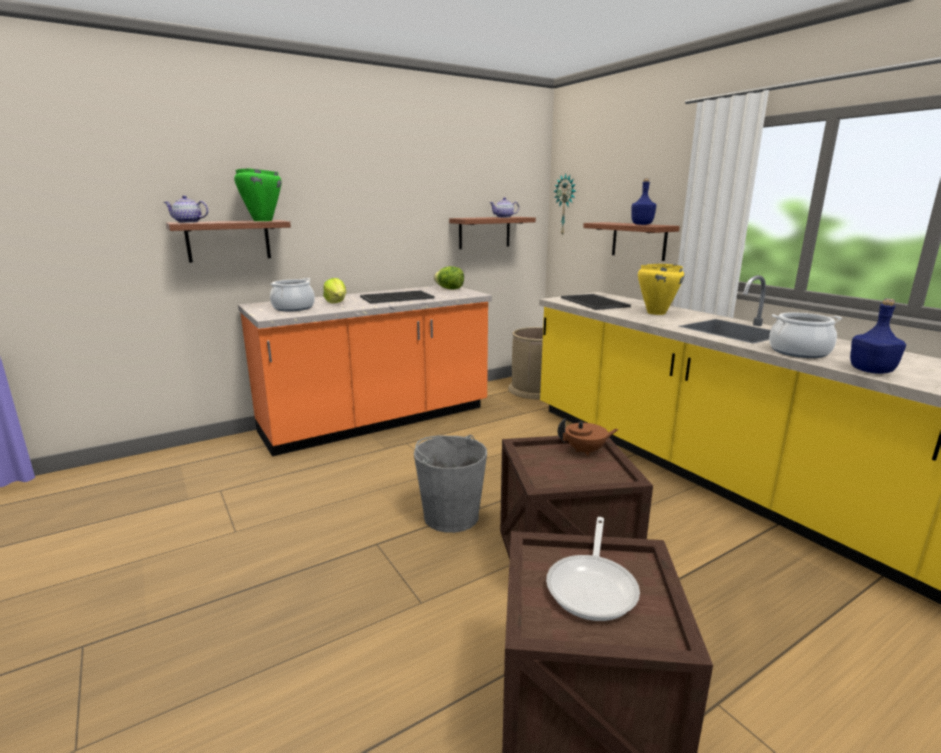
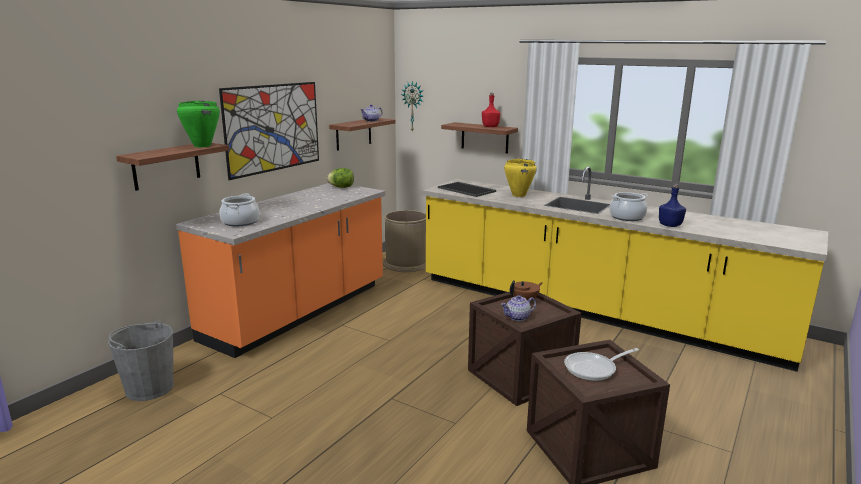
camera: 25 degrees left, 0 degrees up
teapot [163,195,209,223] -> teapot moved to [501,295,536,321]
lettuce [323,278,346,303] -> none
tray [360,290,434,304] -> none
grey bucket [414,435,487,533] -> grey bucket moved to [108,320,174,401]
frying pan [546,517,640,621] -> frying pan turned 75 degrees clockwise [564,348,639,381]
blue bottle [631,178,656,225] -> red bottle [482,93,501,127]
none -> picture [219,82,319,180]

